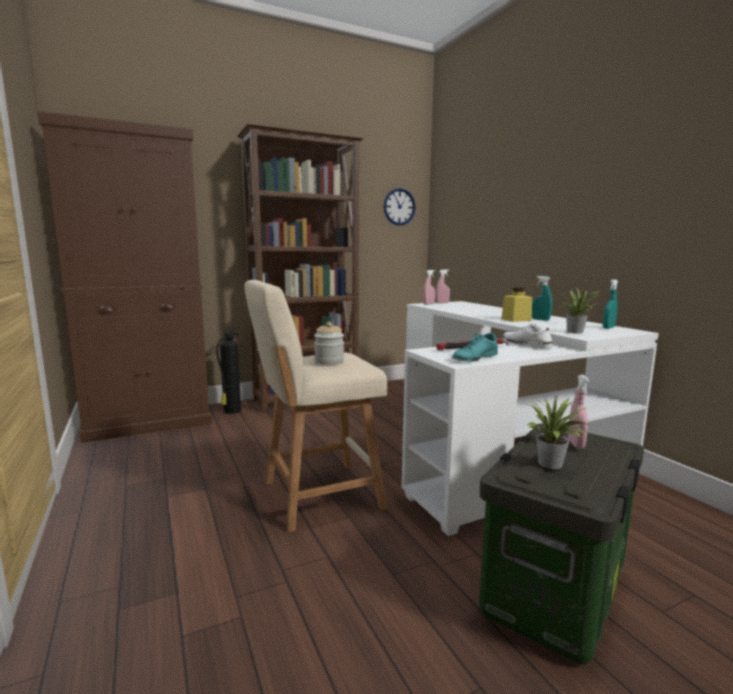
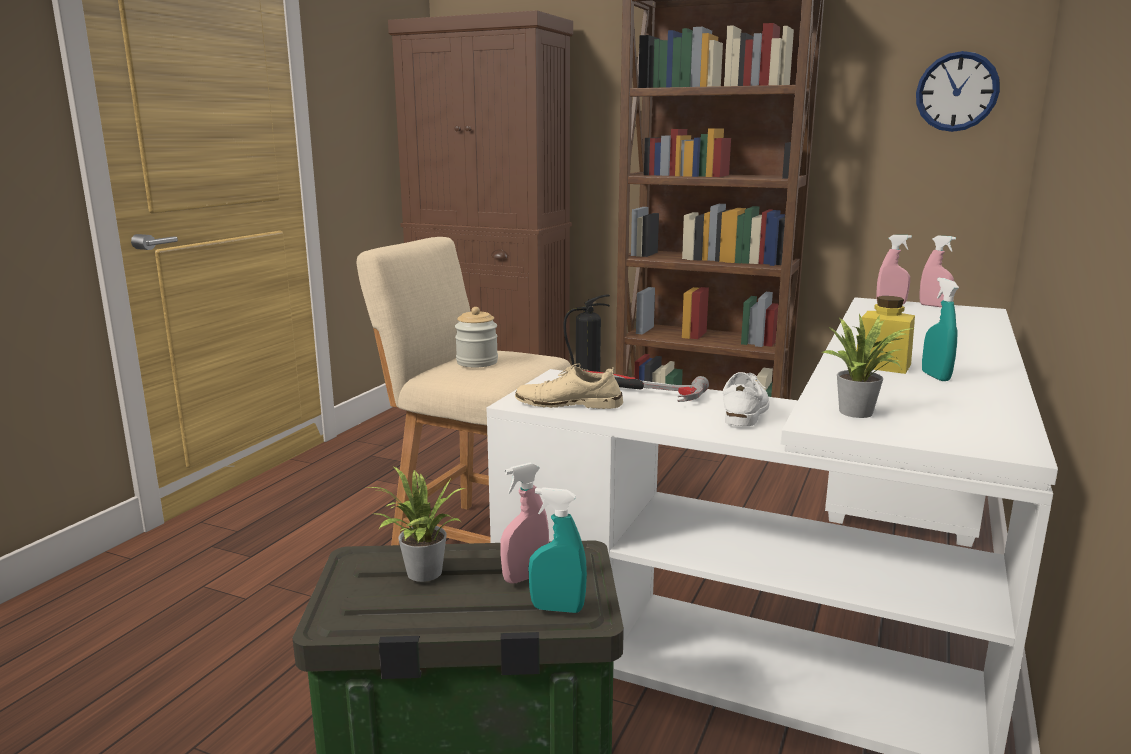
camera: 50 degrees right, 5 degrees up
turquoise shoe [452,332,498,362] -> beige shoe [515,363,623,409]
turquoise spray bottle [603,279,618,329] -> turquoise spray bottle moved to [528,487,587,613]

